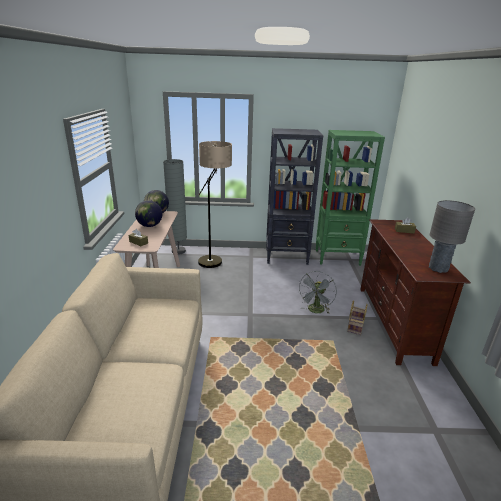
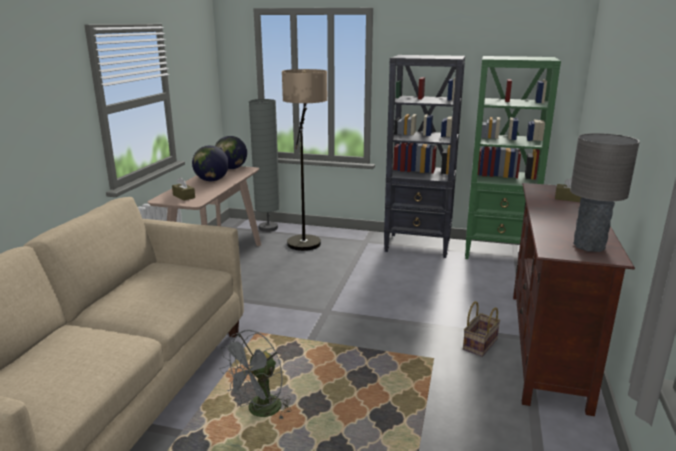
camera: 15 degrees right, 5 degrees down
grey fan [298,271,337,314] -> grey fan moved to [220,330,291,421]

